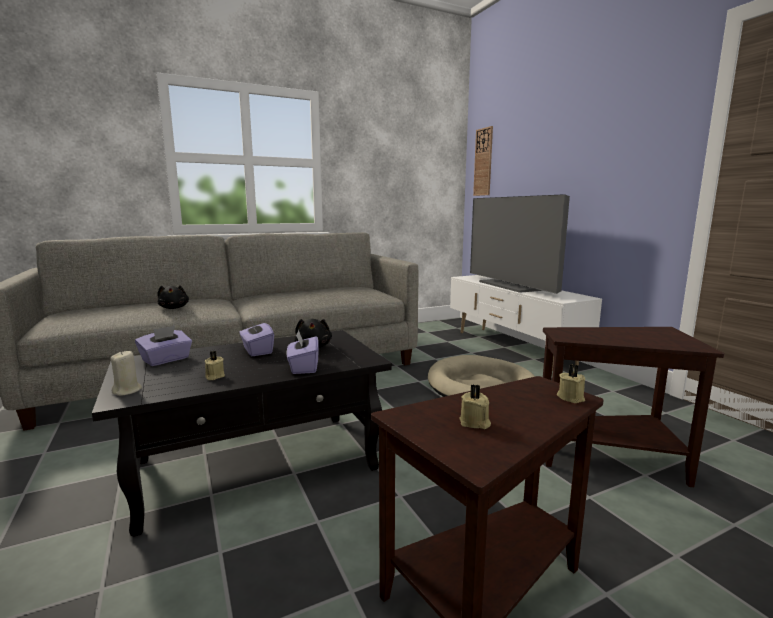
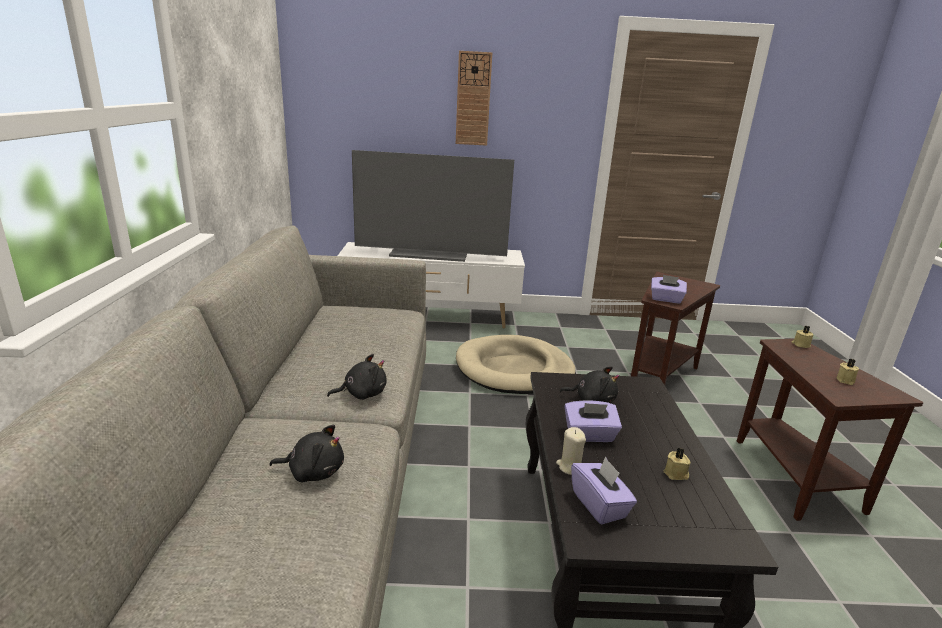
camera: 65 degrees left, 10 degrees up
beige candle [110,351,142,396] -> beige candle moved to [556,427,586,475]
purple tissue box [287,330,319,374] -> purple tissue box moved to [651,275,687,304]
wall clock [473,126,493,196] -> wall clock moved to [456,51,492,146]
none -> black plush toy [327,354,387,400]

